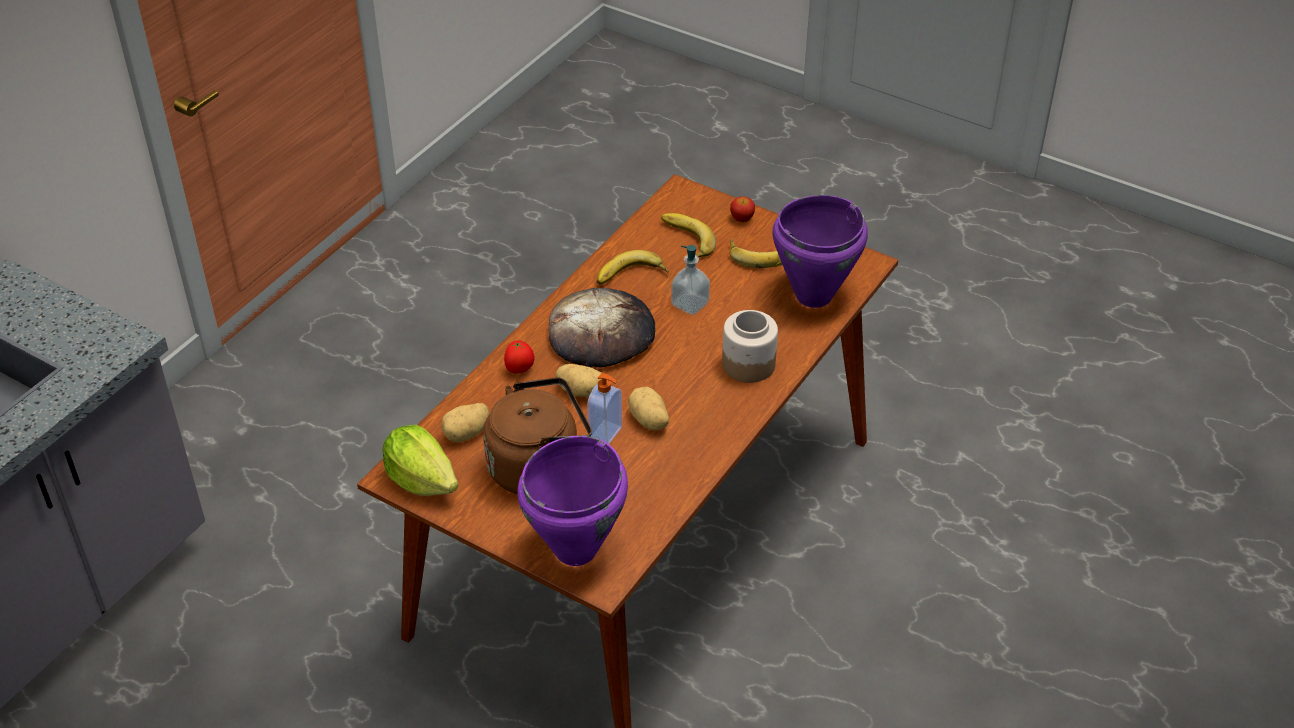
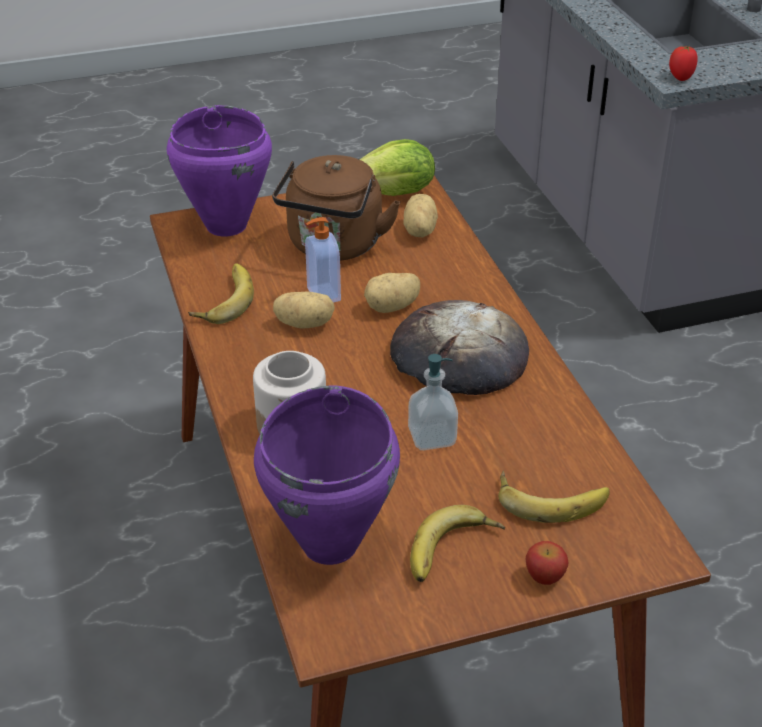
camera: 130 degrees right, 5 degrees down
tomato [504,340,535,373] -> tomato moved to [669,46,698,81]
banana [597,250,669,284] -> banana moved to [188,264,254,324]

